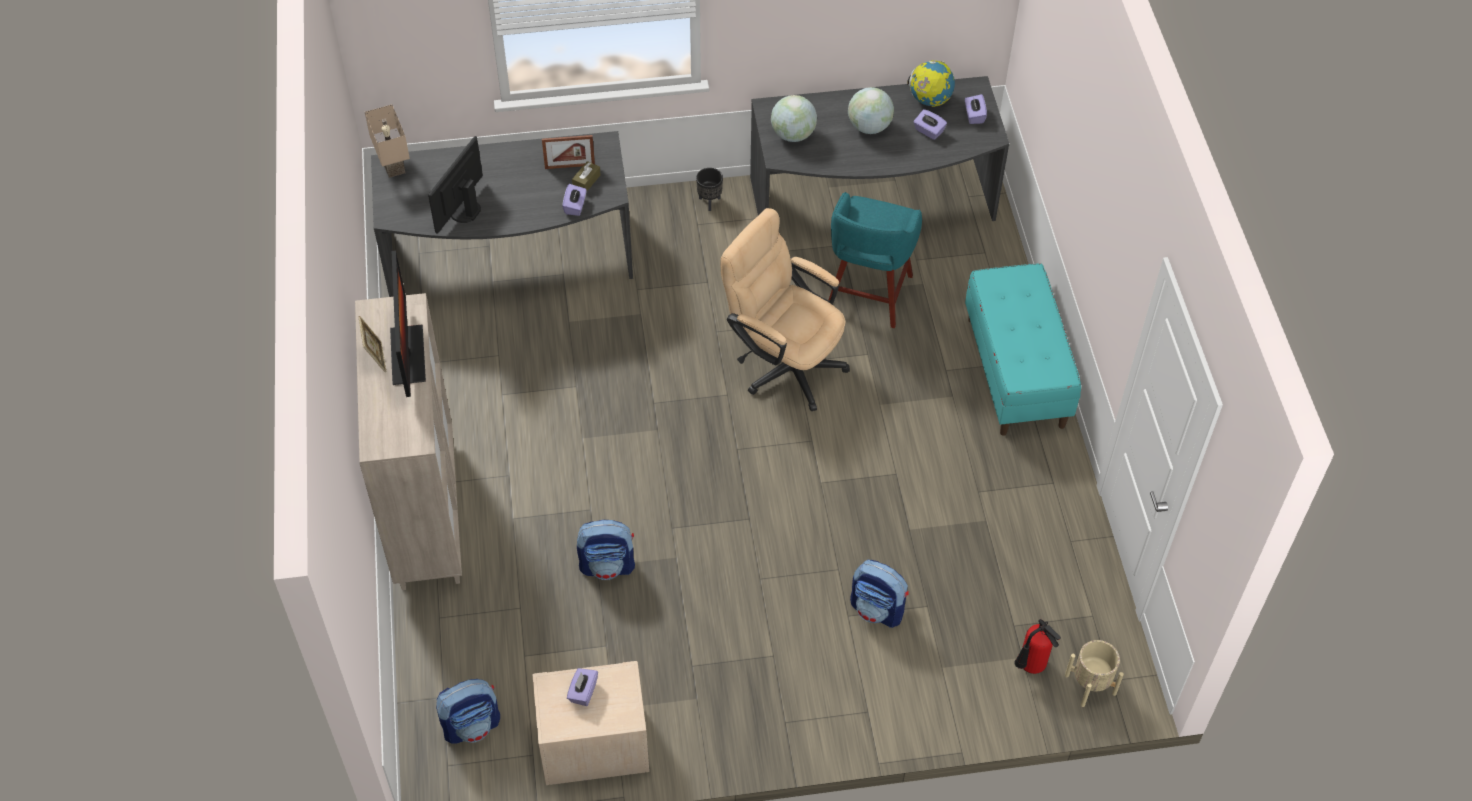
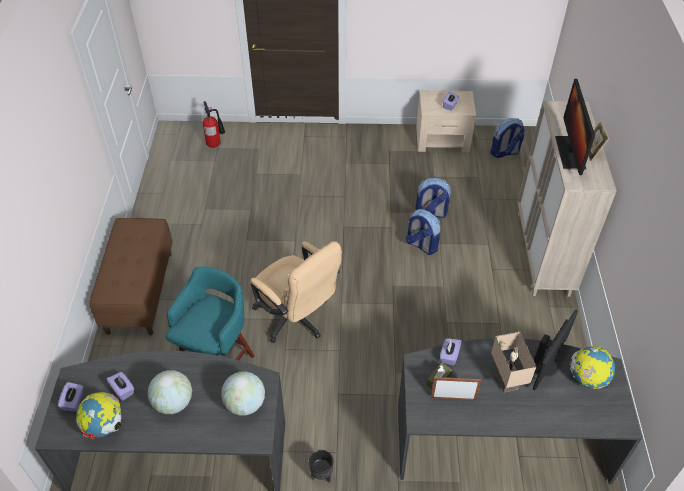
camera: 170 degrees left, 5 degrees down
beige table lamp [365,105,410,178] -> beige table lamp moved to [491,332,536,393]
backpack [850,560,909,628] -> backpack moved to [406,209,440,255]
turquoise bench [965,263,1081,436] -> brown bench [89,218,173,336]
beige planter [1065,640,1124,707] -> none
none -> globe [568,346,615,389]

